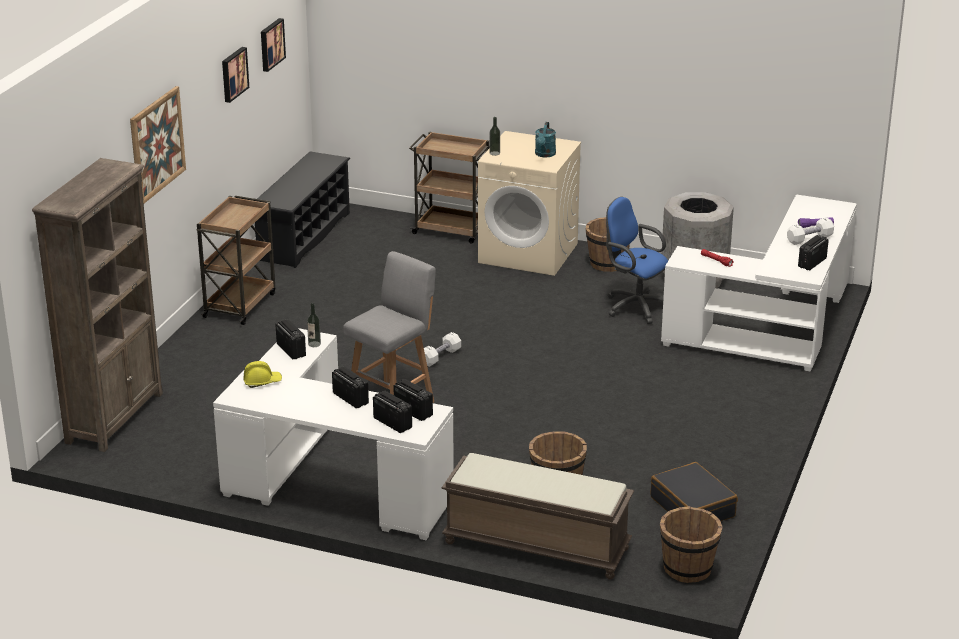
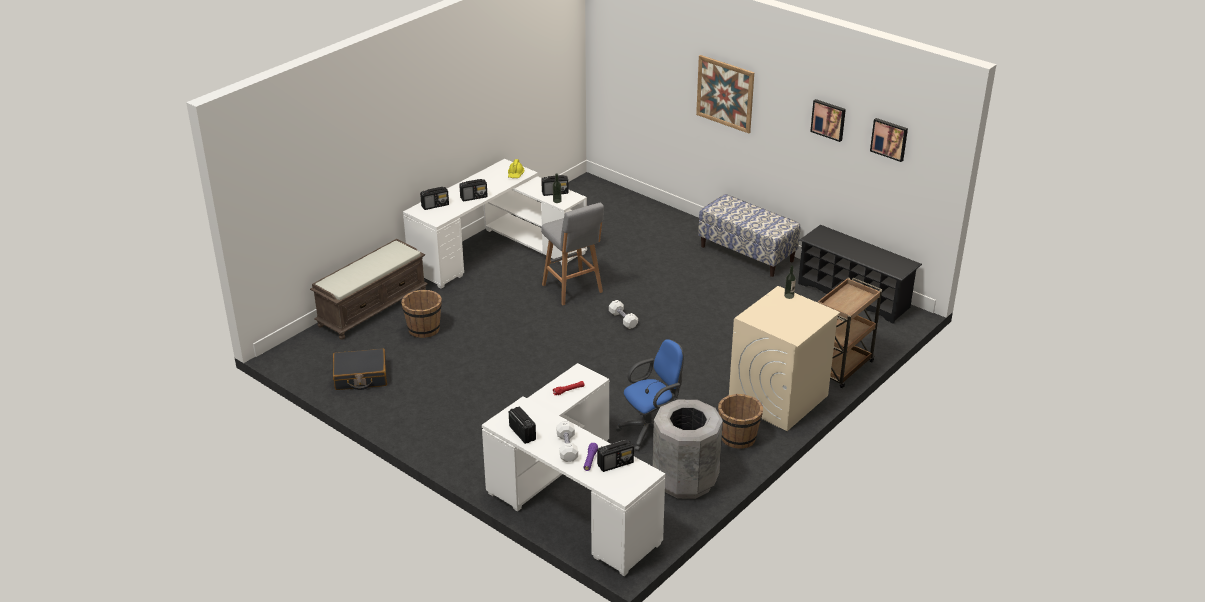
camera: 110 degrees right, 5 degrees up
brown bookcase [32,158,163,452] -> none
brown cart [196,196,275,325] -> bench [698,194,800,277]
radio [393,379,433,421] -> radio moved to [597,440,634,472]
turquoise watering can [535,122,556,158] -> none
brown bucket [660,506,723,583] -> none

